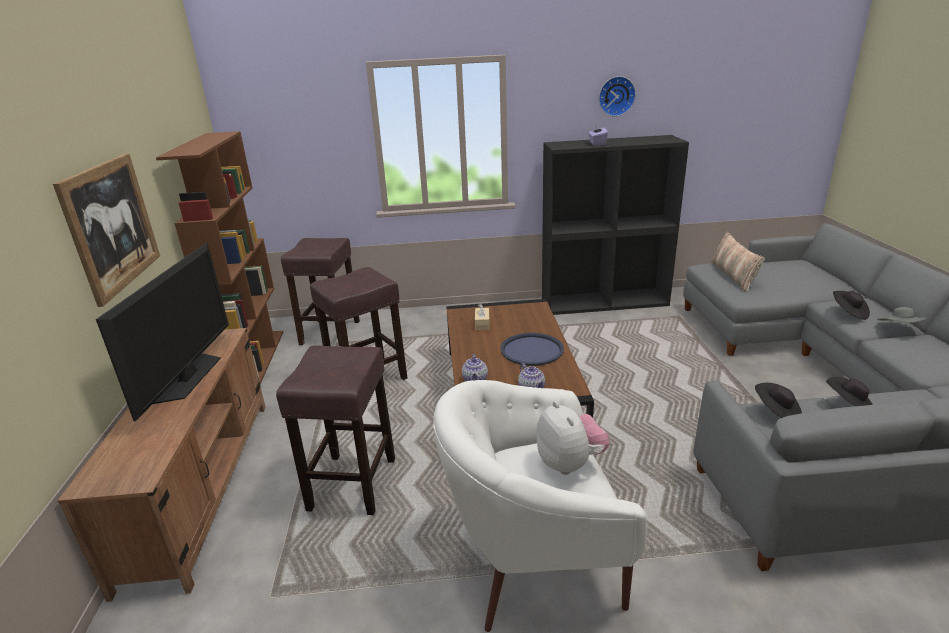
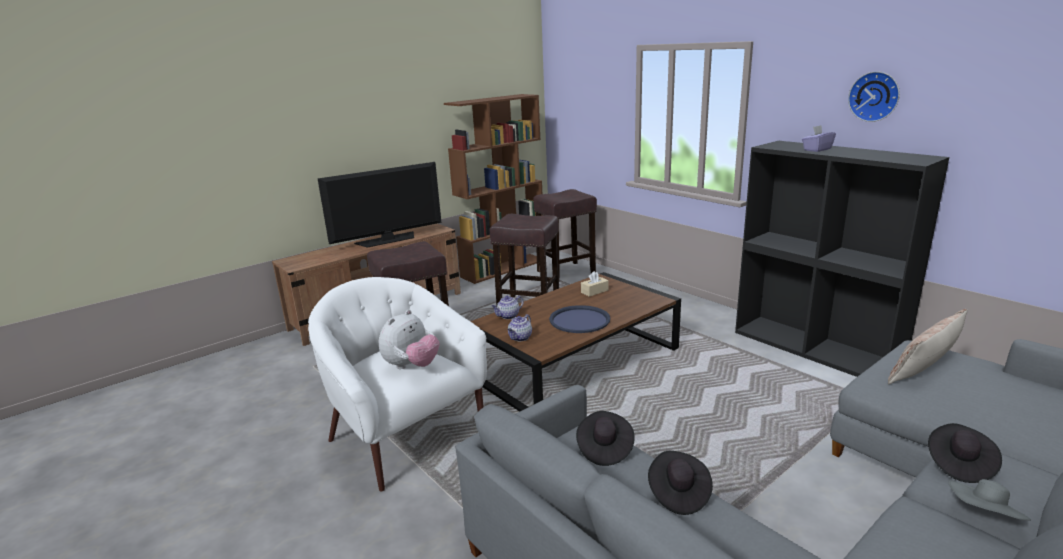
camera: 55 degrees right, 5 degrees down
picture [53,153,160,307] -> none

